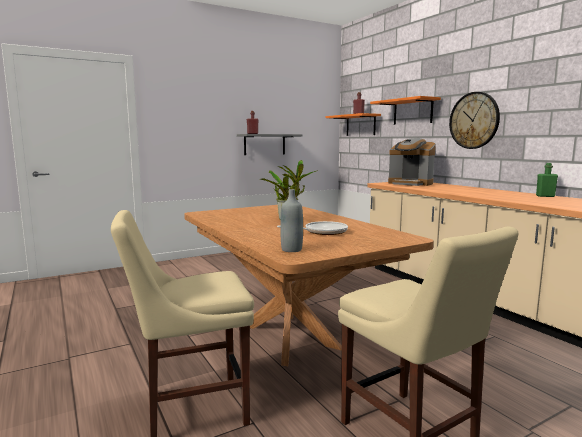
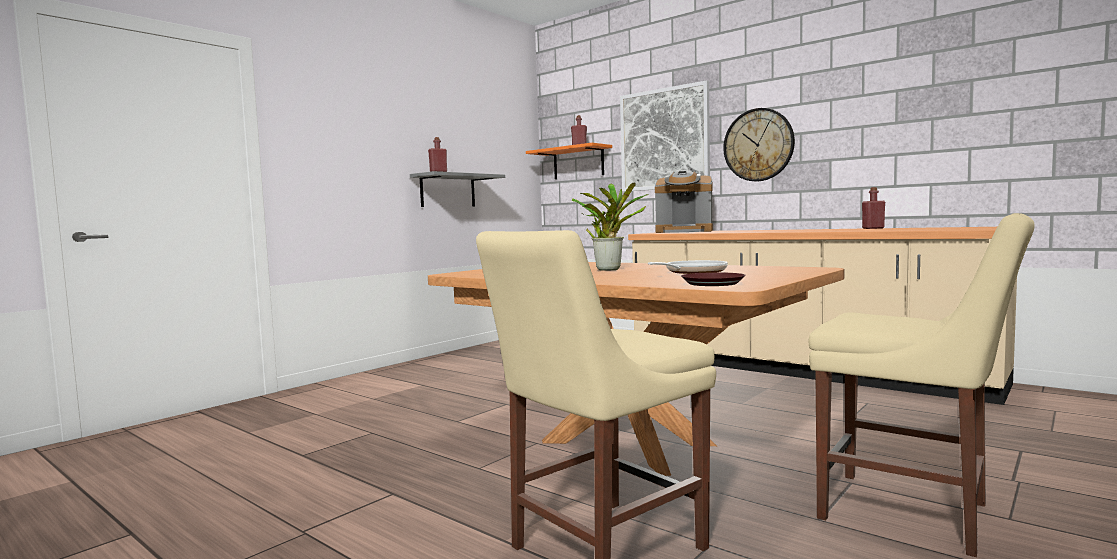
camera: 20 degrees left, 5 degrees down
grey bottle [280,189,303,252] -> brown plate [681,272,746,286]
orange shelf [370,96,441,125] -> picture [620,80,710,192]
green bottle [536,163,558,197] -> red bottle [862,187,885,229]

